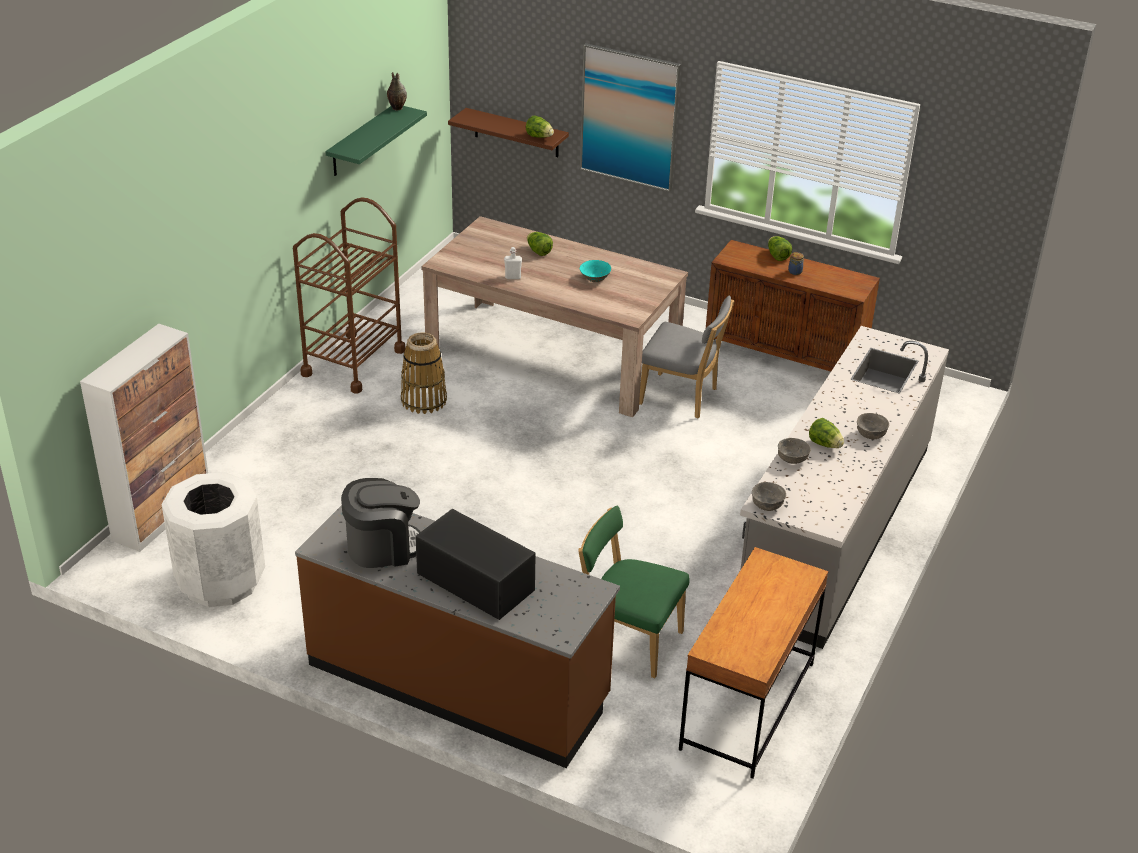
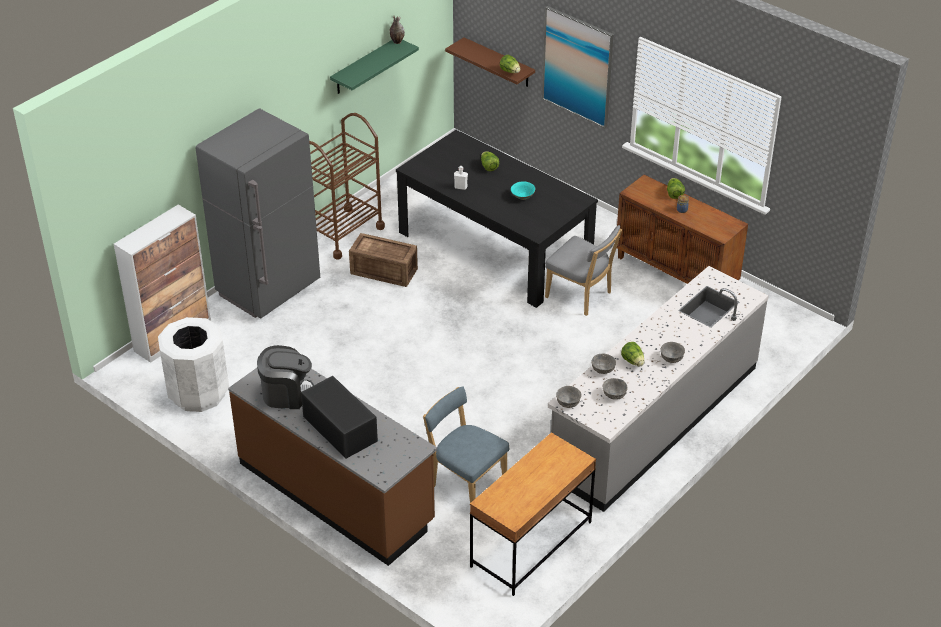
camera: 15 degrees right, 5 degrees up
basket [401,332,447,414] -> crate [349,233,418,287]
beige dining table [421,216,688,417] -> black dining table [396,130,598,308]
green chair [578,506,690,678] -> blue chair [423,386,510,503]
none -> grey fridge [196,108,320,319]
none -> grey bowl [603,378,628,400]

